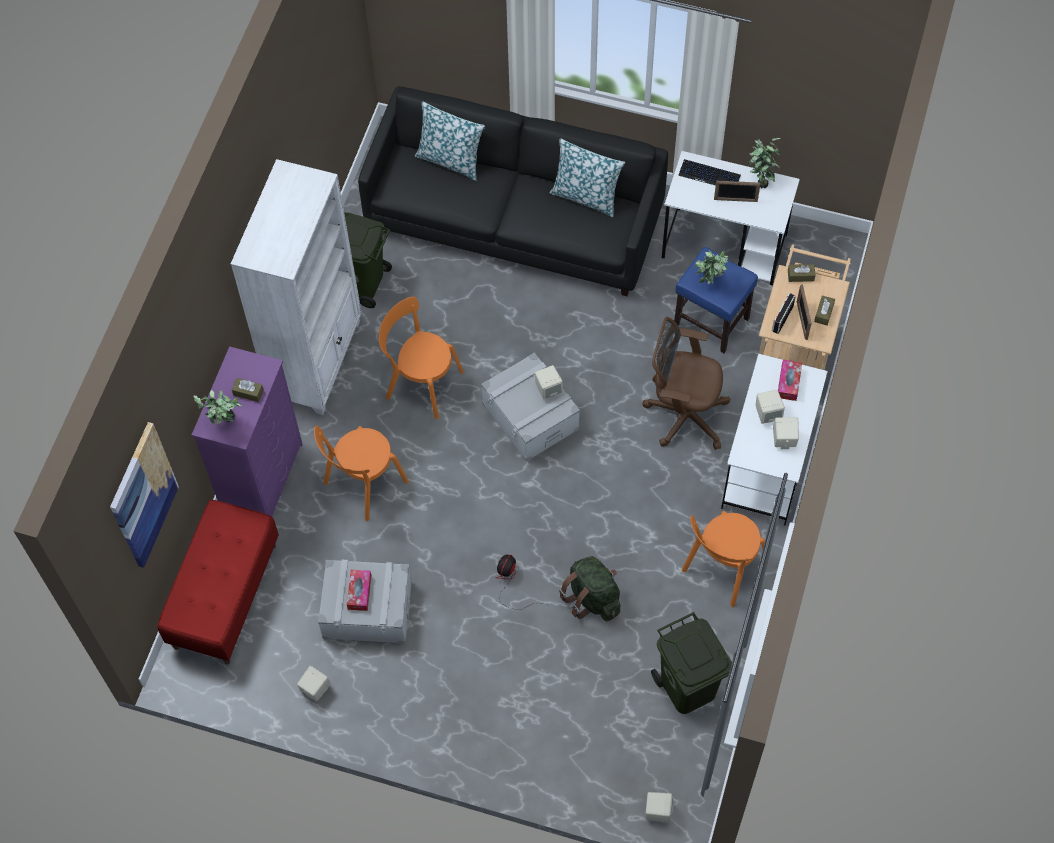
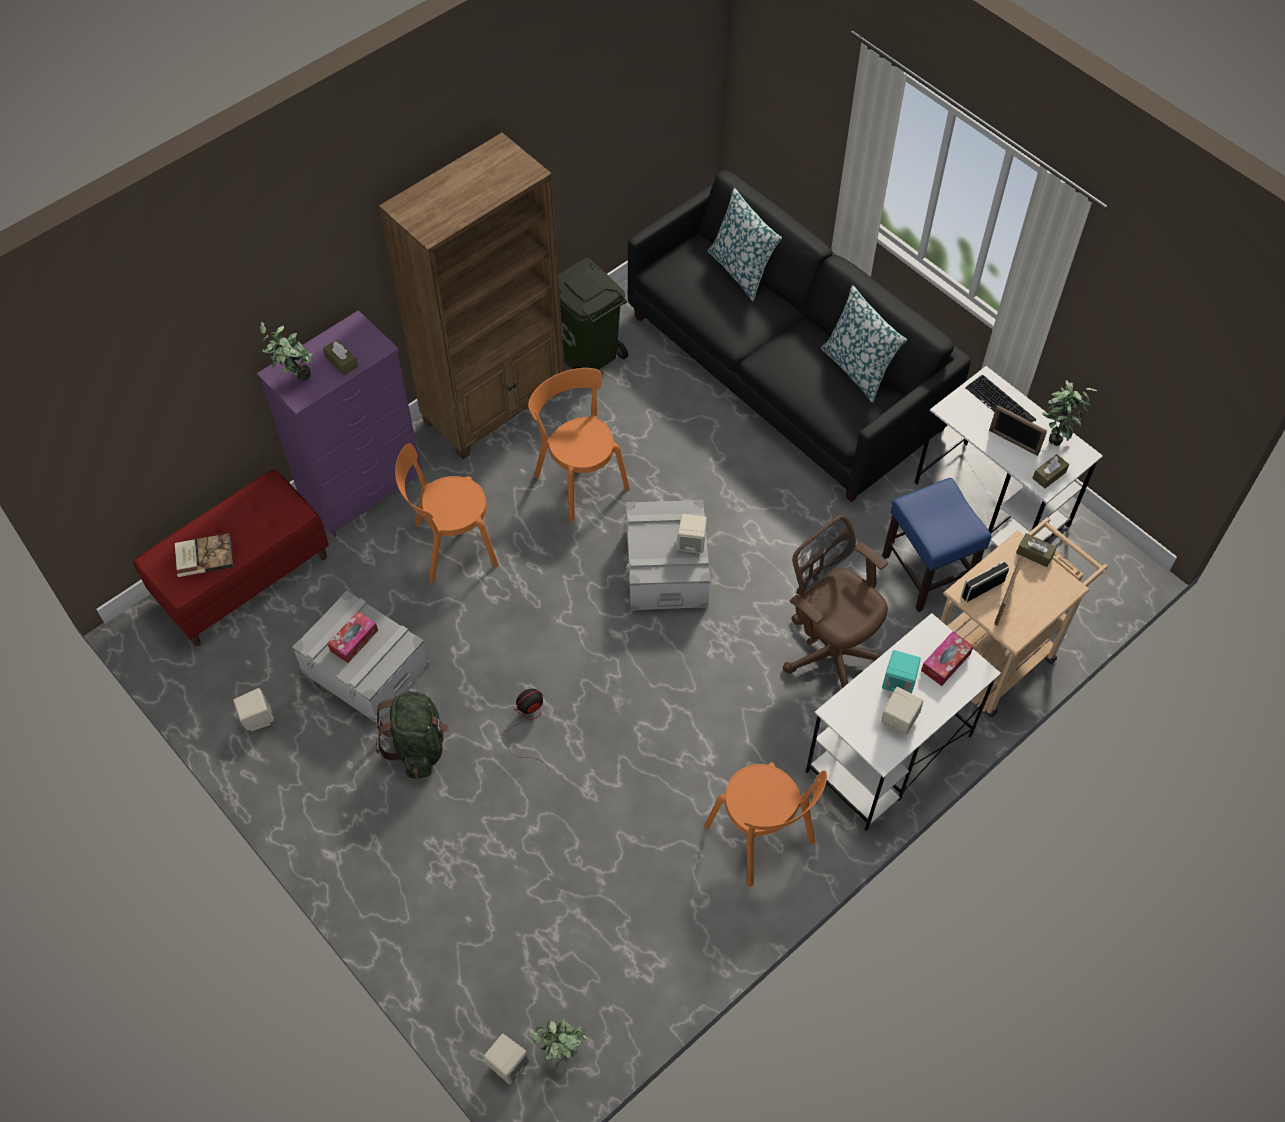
camera: 30 degrees right, 5 degrees down
picture [110,422,179,568] -> none
white bookcase [231,159,362,415] -> brown bookcase [379,133,565,460]
green backpack [559,556,620,621] -> green backpack moved to [375,691,449,779]
green trash can [651,612,732,714] -> none
orange chair [682,511,768,607] -> orange chair turned 105 degrees counterclockwise [704,762,827,887]
potted plant [694,250,729,284] -> potted plant moved to [529,1019,590,1063]
beige speaker [756,390,785,424] -> turquoise speaker [882,650,921,694]
brown tissue box [814,295,835,326] -> brown tissue box moved to [1033,454,1069,489]
none -> book [175,533,233,577]

